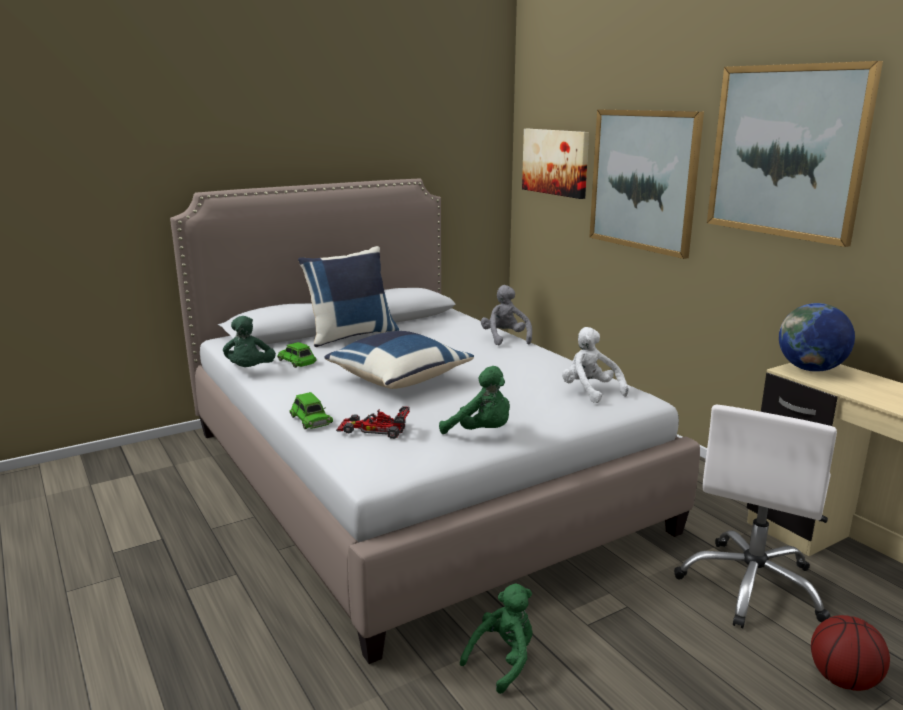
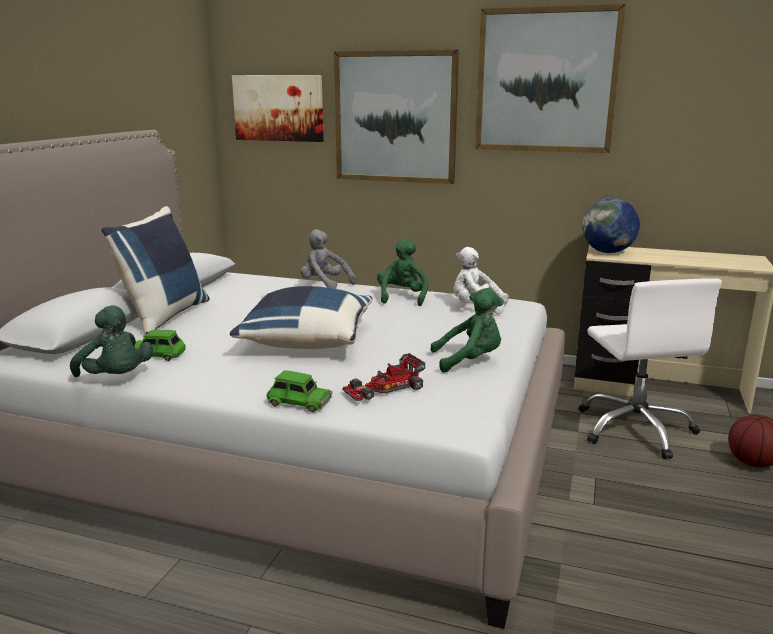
camera: 40 degrees left, 0 degrees up
green plush toy [460,584,532,694] -> green plush toy moved to [377,238,428,306]

